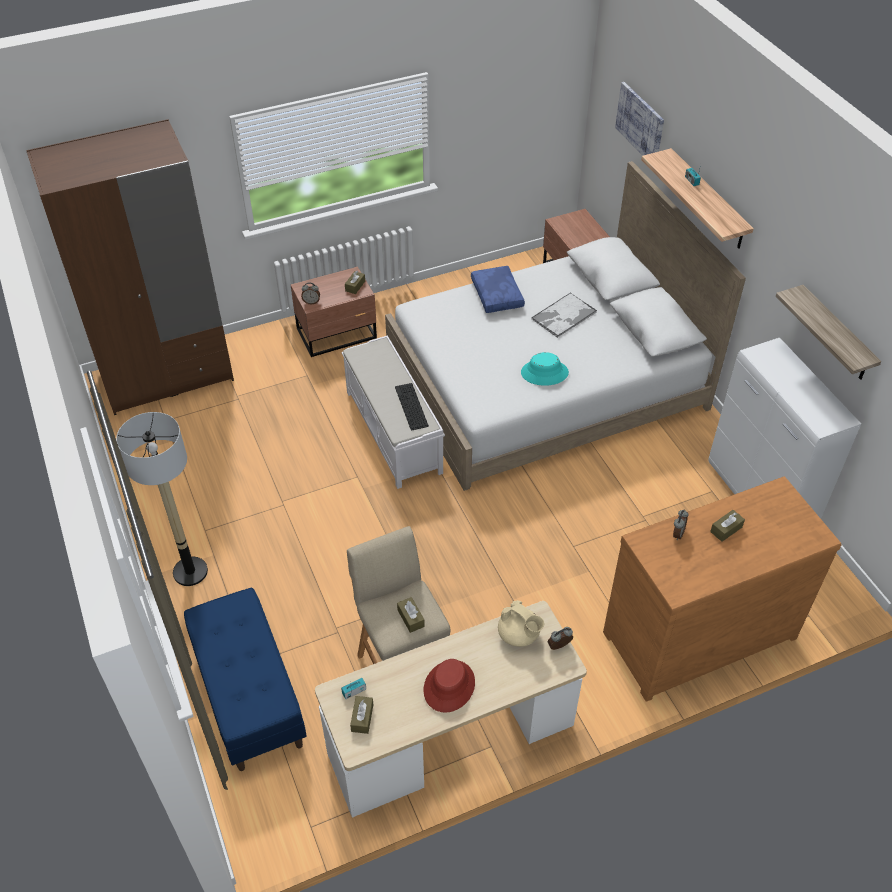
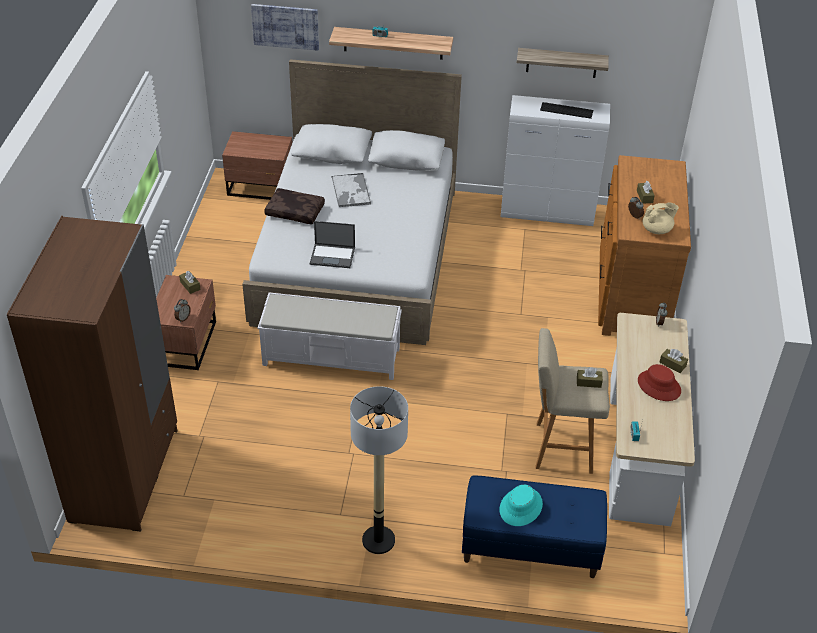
camera: 60 degrees left, 5 degrees down
brown tissue box [350,696,373,734] -> brown tissue box moved to [659,349,688,373]
keyboard [395,383,429,431] -> keyboard moved to [540,102,593,119]
blue pillow [471,266,525,313] -> brown pillow [264,188,325,224]
beige teapot [498,600,544,647] -> beige teapot moved to [643,202,679,234]
turquoise hat [521,352,569,386] -> turquoise hat moved to [499,485,543,526]
none -> laptop [310,221,355,268]

